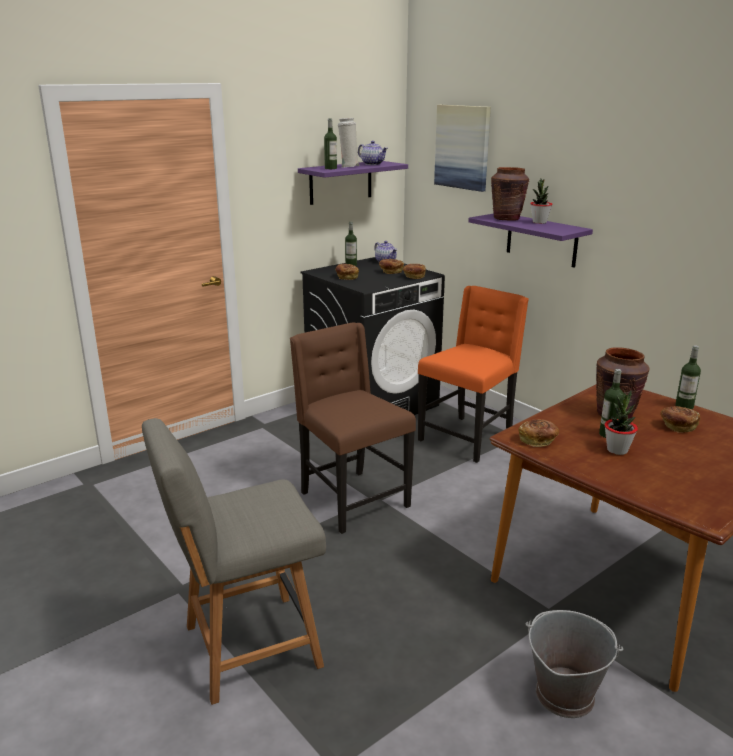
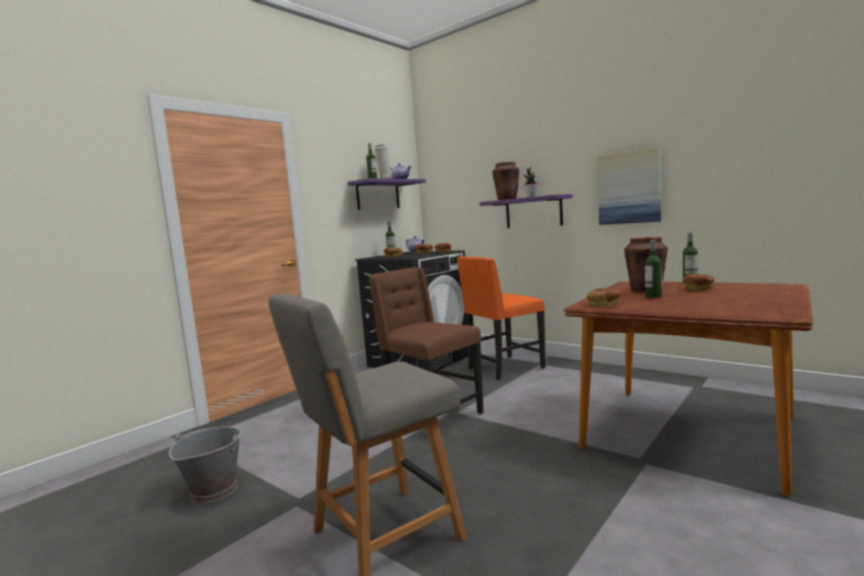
camera: 10 degrees left, 15 degrees down
orange chair [418,286,529,463] -> orange chair turned 150 degrees counterclockwise [457,257,546,380]
picture [434,105,491,192] -> picture moved to [597,147,661,225]
grey bucket [526,610,623,718] -> grey bucket moved to [169,427,243,504]
potted plant [604,390,638,455] -> none

